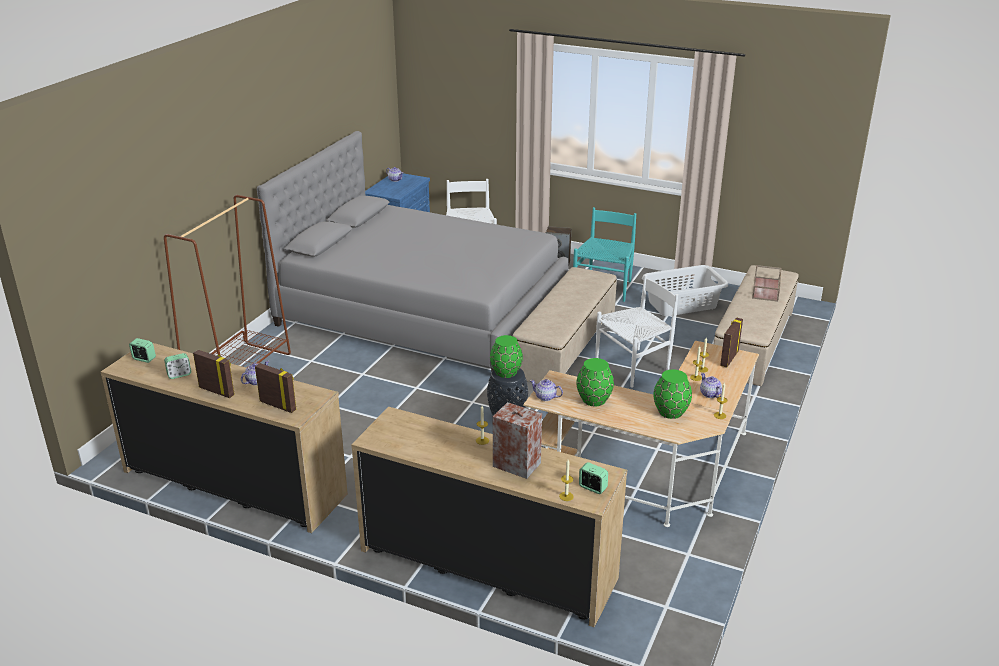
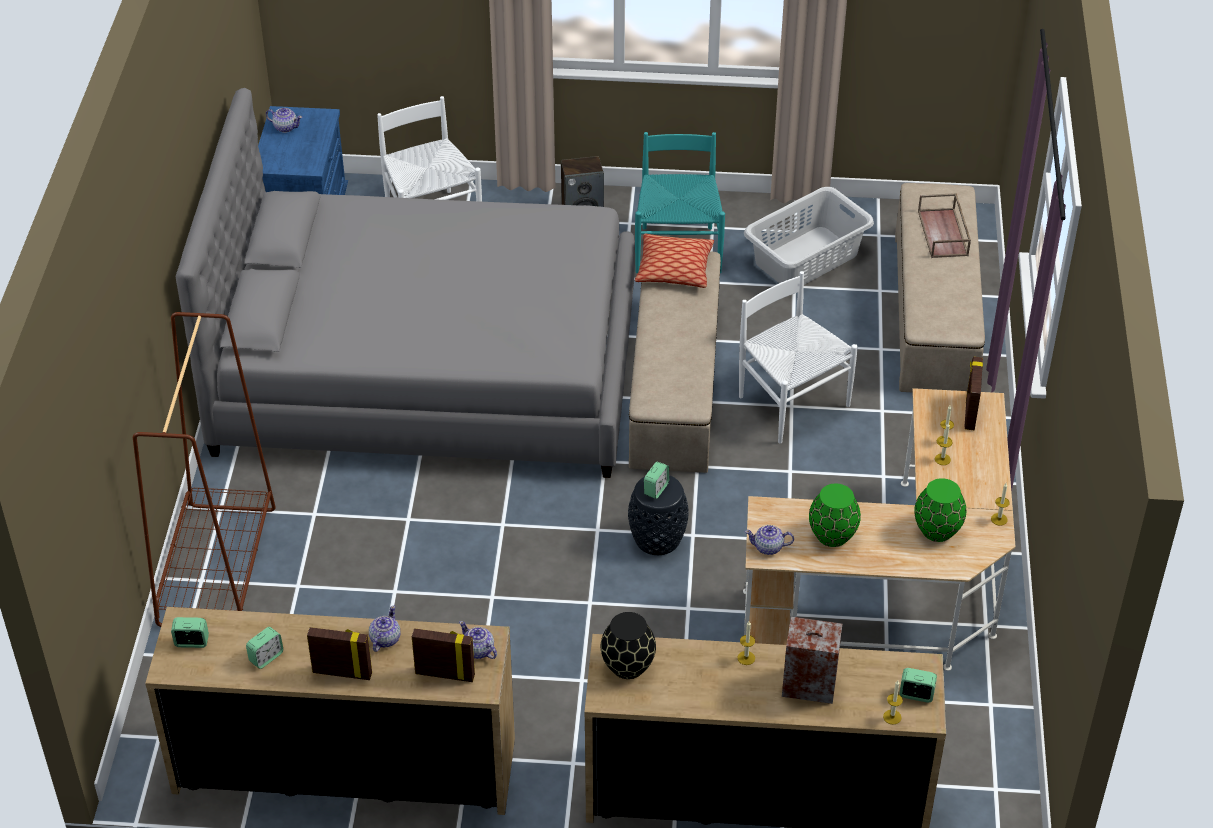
camera: 20 degrees left, 15 degrees up
green vase [490,335,523,378] -> alarm clock [644,462,669,499]
white chair [596,275,678,388] -> white chair turned 75 degrees counterclockwise [739,271,858,444]
teapot [700,373,722,398] -> teapot moved to [459,621,497,659]
none -> black vase [601,612,656,679]
none -> pillow [635,234,714,288]

